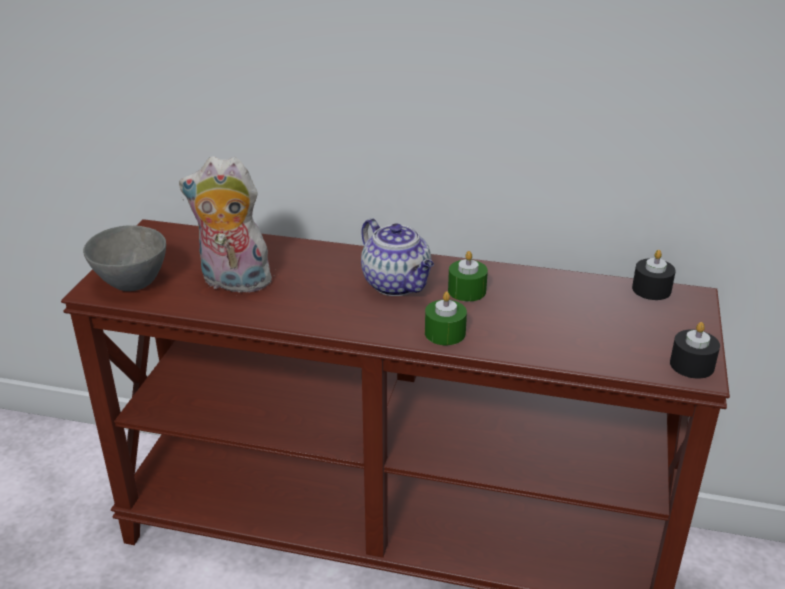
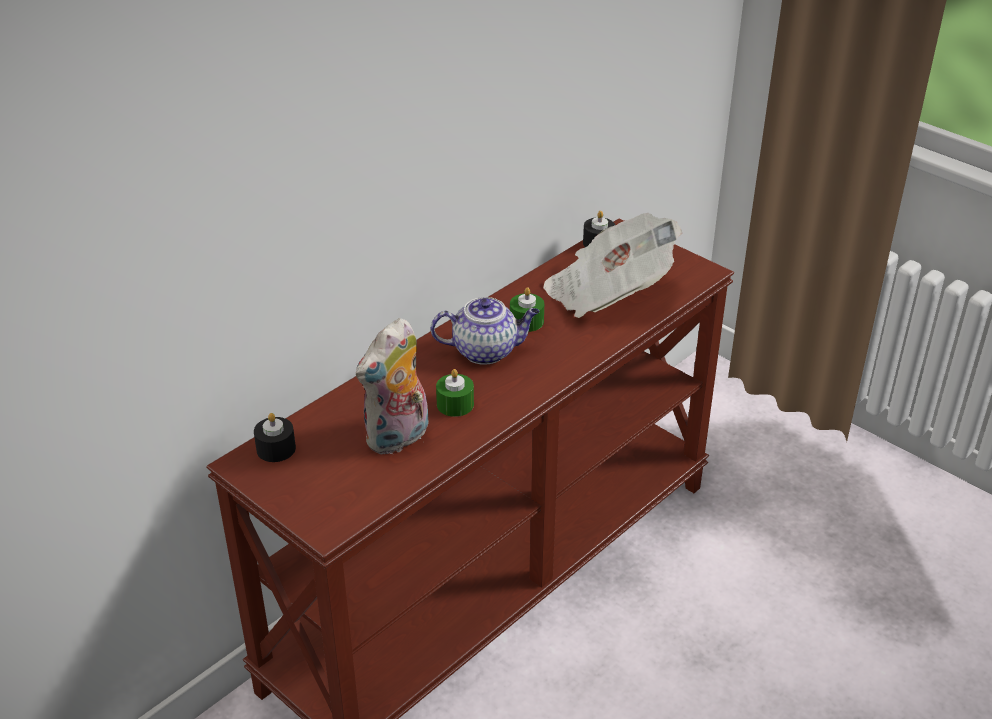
camera: 60 degrees left, 5 degrees up
grey bowl [83,225,166,291] -> none
green candle [425,291,467,345] -> green candle moved to [436,369,474,417]
black candle [670,322,720,379] -> black candle moved to [254,413,296,462]
none -> newspaper [543,213,682,318]

